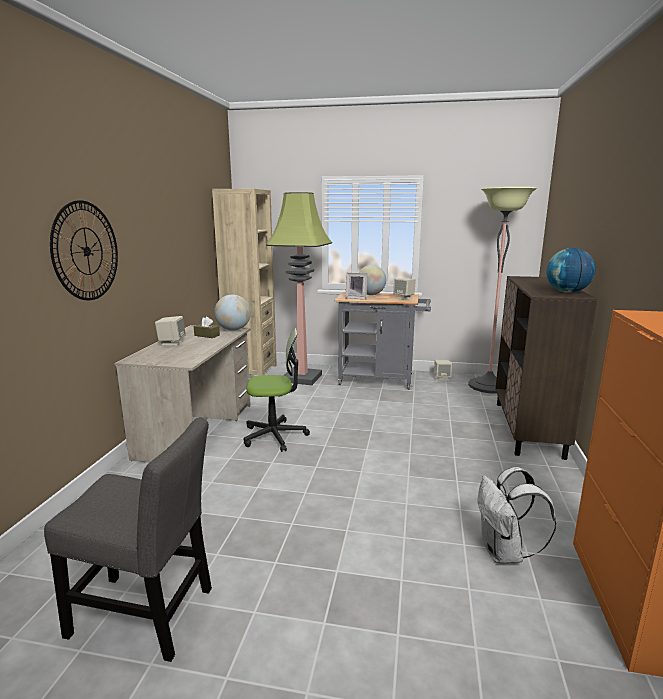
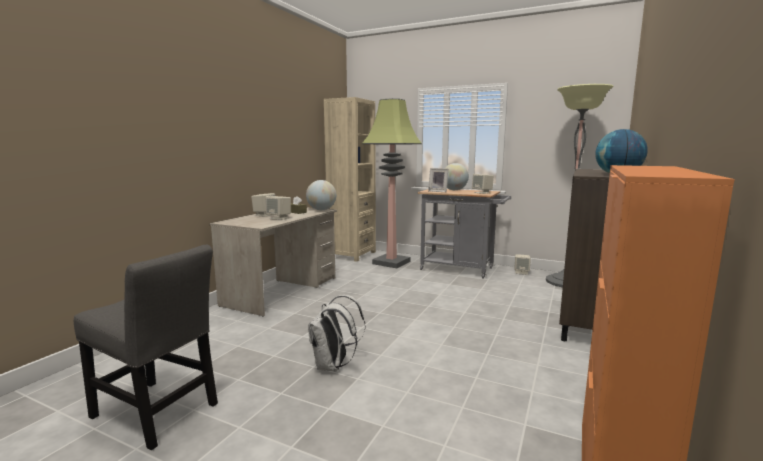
camera: 15 degrees right, 5 degrees down
wall clock [50,200,118,300] -> none
office chair [243,328,310,452] -> none
white backpack [478,467,556,563] -> white backpack moved to [308,295,365,372]
none -> beige speaker [266,196,291,220]

